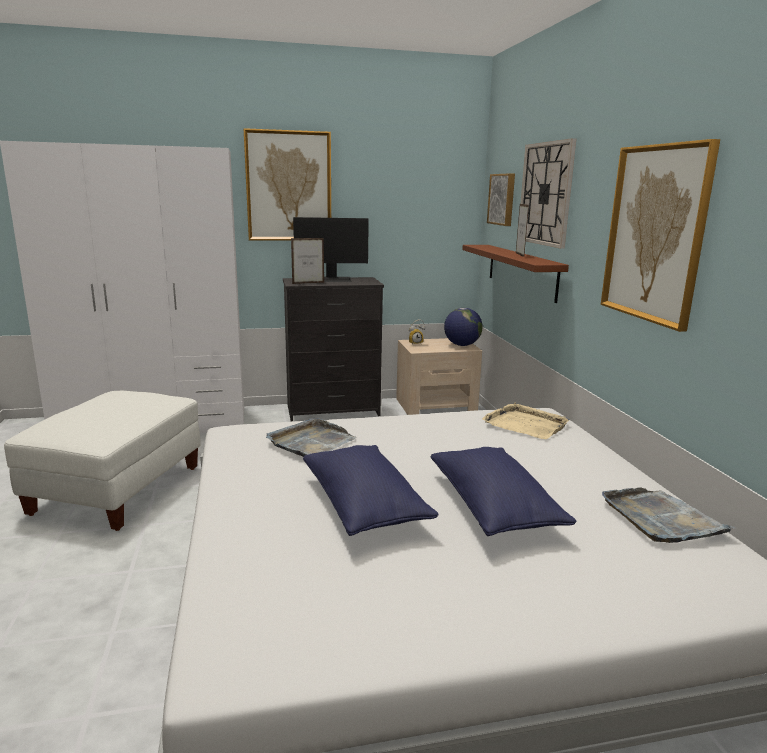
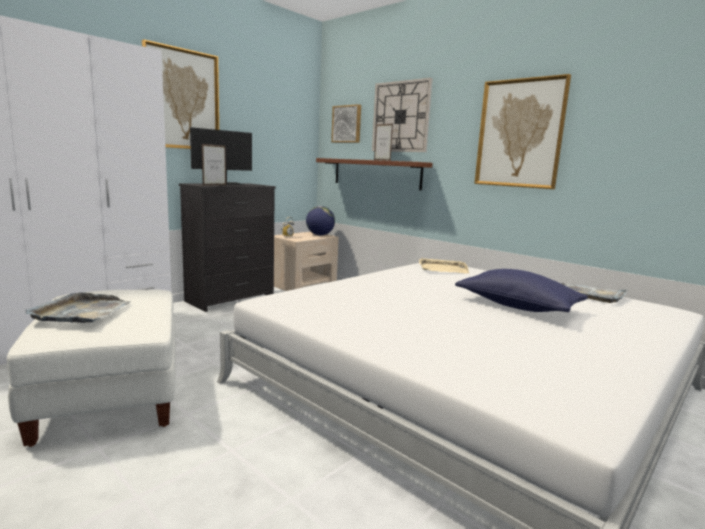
camera: 35 degrees left, 5 degrees down
grey tray [266,418,357,457] -> grey tray moved to [25,293,132,323]
blue pillow [303,445,439,536] -> none

